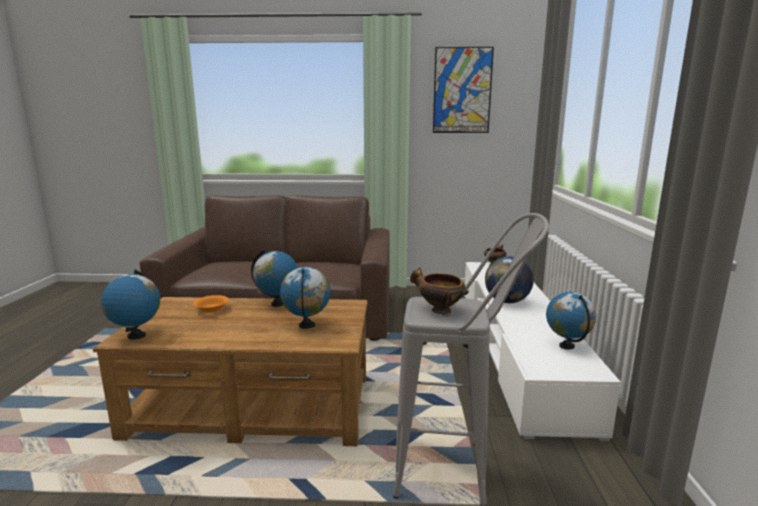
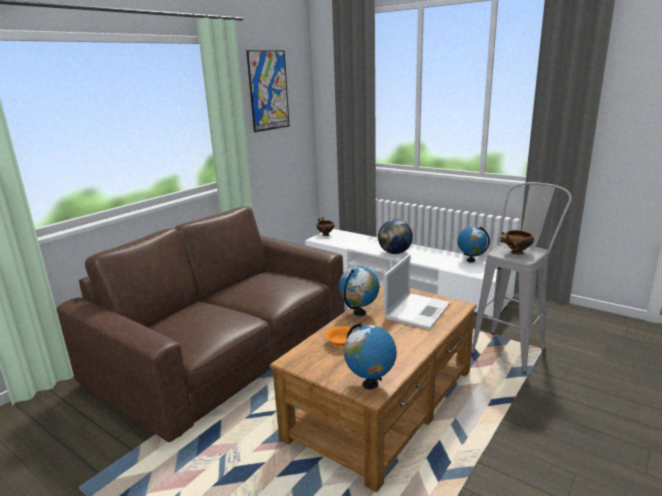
camera: 55 degrees left, 5 degrees up
globe [280,267,331,329] -> laptop [384,254,450,330]

